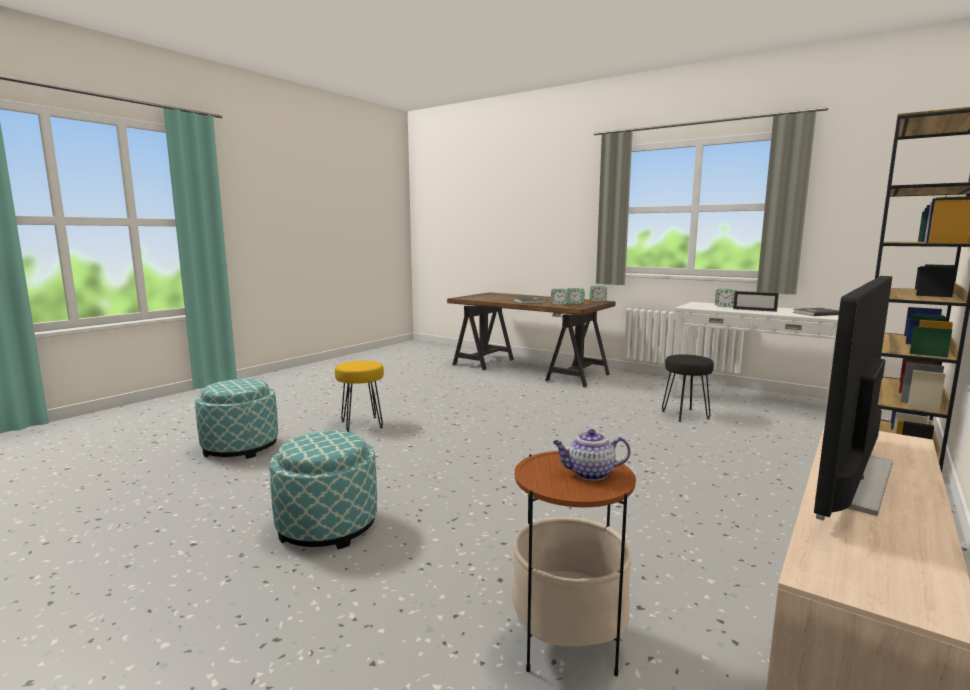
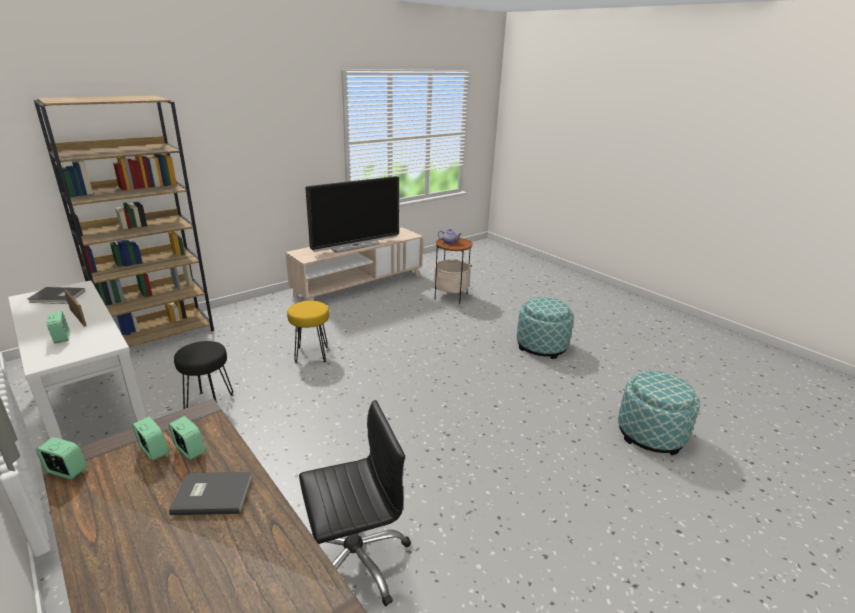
camera: 165 degrees left, 15 degrees up
yellow stool [335,361,384,432] -> yellow stool moved to [287,301,329,363]
none -> black office chair [299,400,411,606]

